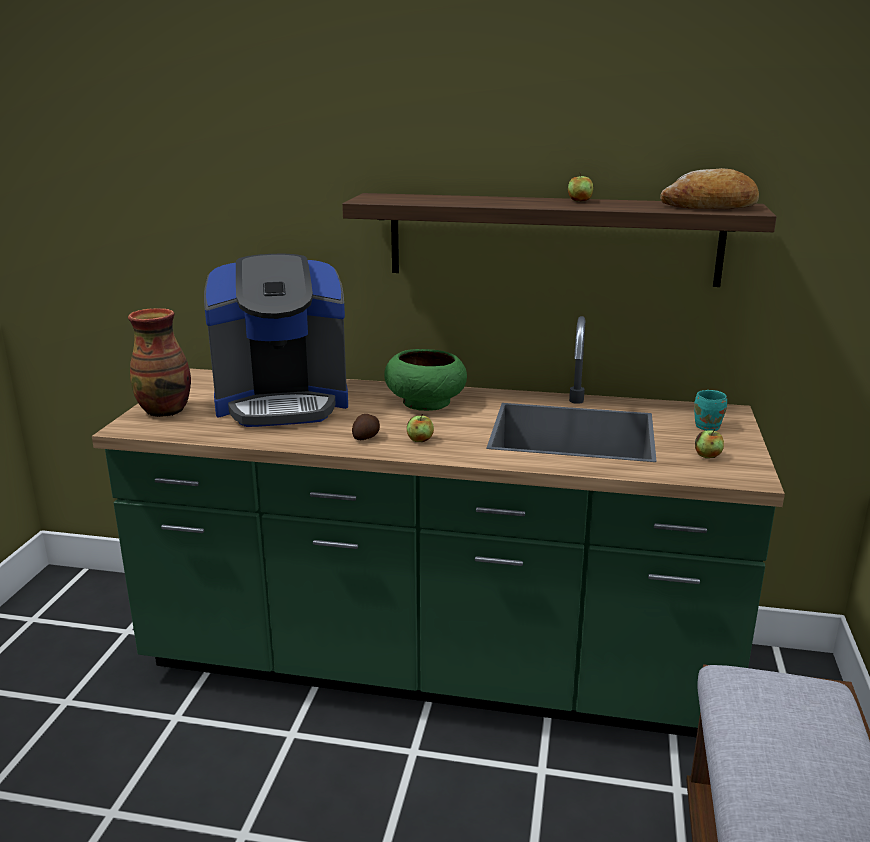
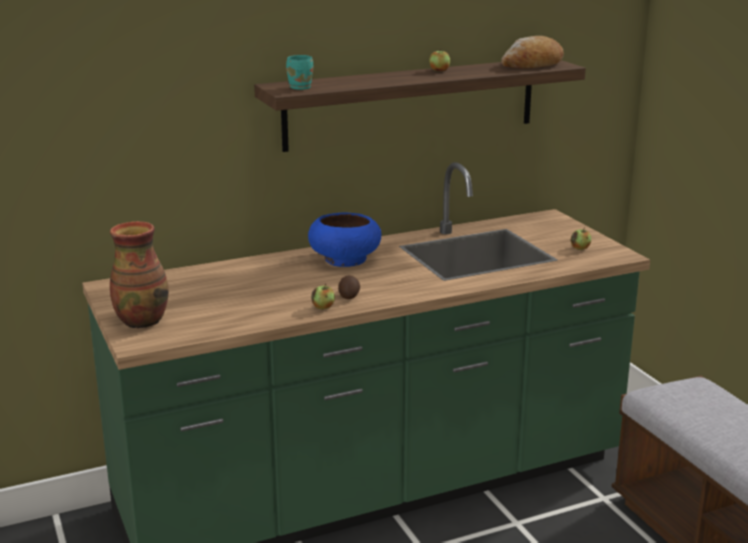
camera: 35 degrees left, 0 degrees up
coffee machine [204,254,348,427] -> none
green bowl [384,349,467,411] -> blue bowl [308,213,381,267]
apple [407,414,434,442] -> apple moved to [311,284,335,310]
turquoise mug [694,390,727,431] -> turquoise mug moved to [286,55,313,90]

